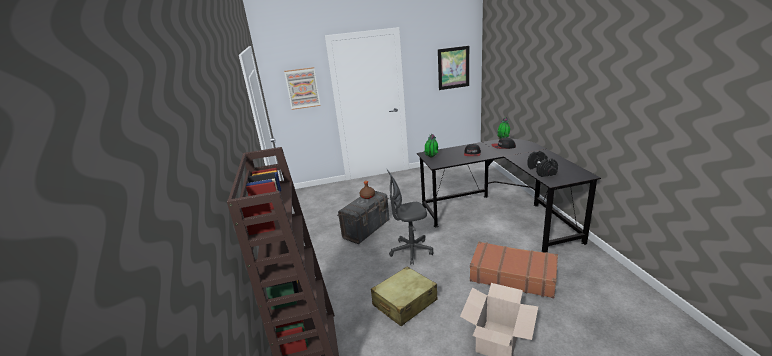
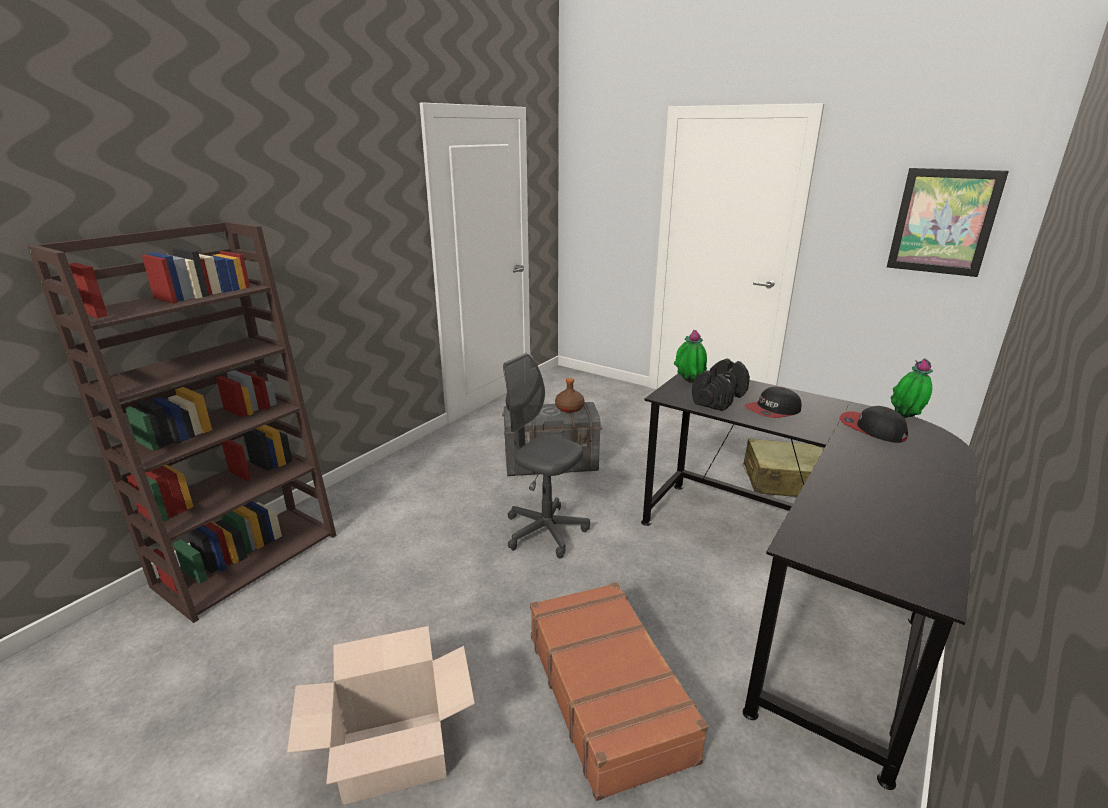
camera: 45 degrees right, 0 degrees up
picture [284,67,320,110] -> none
beige suitcase [371,267,438,326] -> beige suitcase moved to [743,438,824,497]
black dumbbell [527,151,558,177] -> black dumbbell moved to [692,359,750,411]

